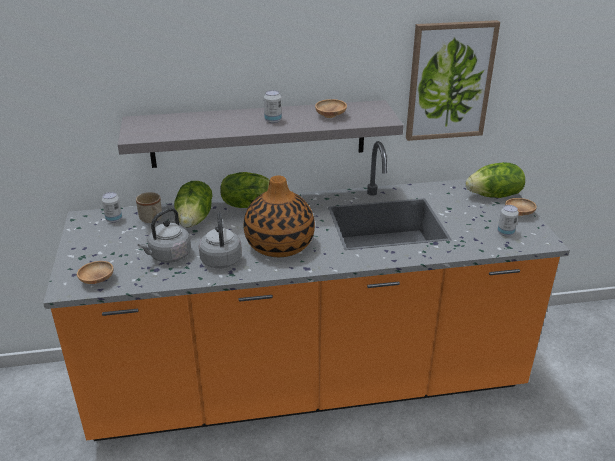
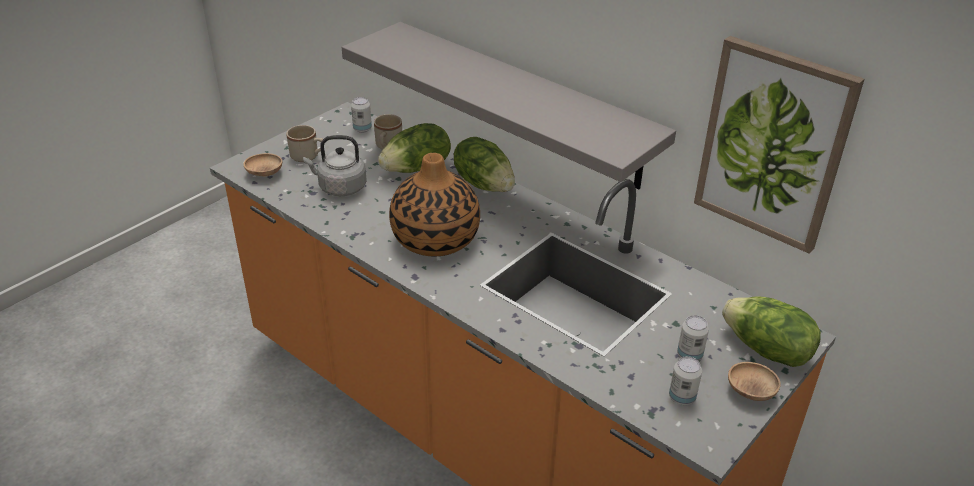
camera: 50 degrees right, 5 degrees up
grey kettle [199,212,242,268] -> none
can [264,90,282,123] -> can moved to [677,315,709,361]
brown bowl [315,99,347,118] -> none
none -> beige mug [286,125,323,162]

